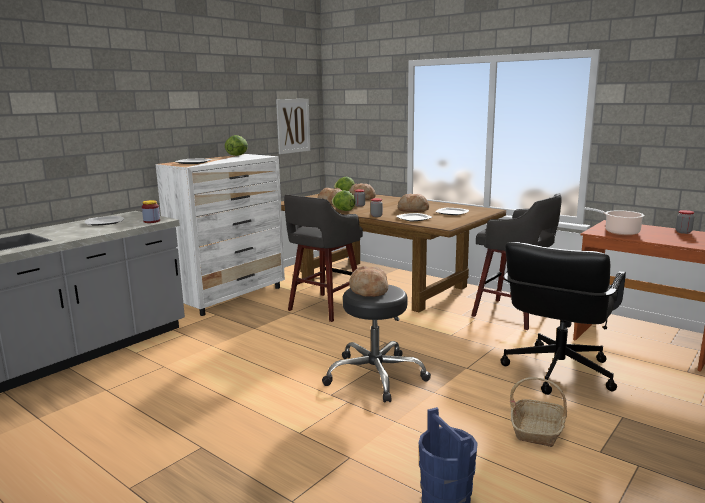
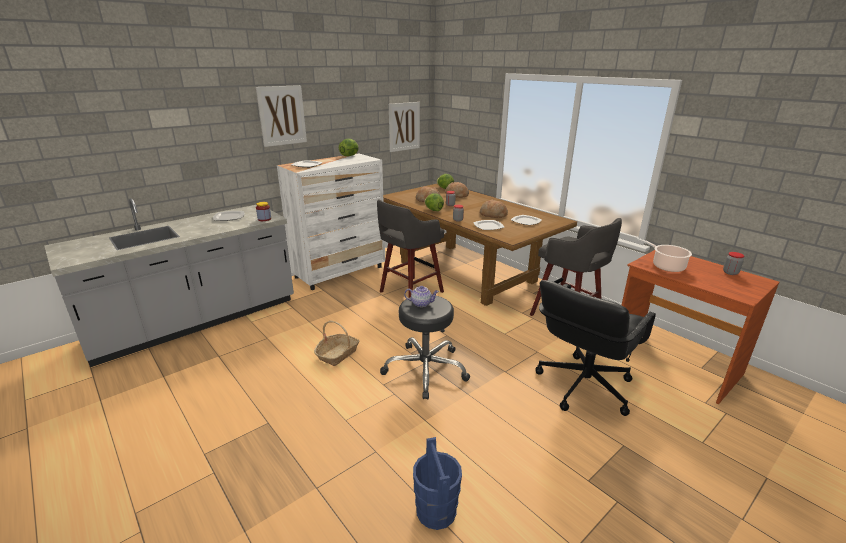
camera: 10 degrees right, 10 degrees up
bread [349,266,388,297] -> teapot [404,286,439,307]
basket [510,377,567,447] -> basket moved to [314,321,360,366]
none -> picture [256,85,307,147]

